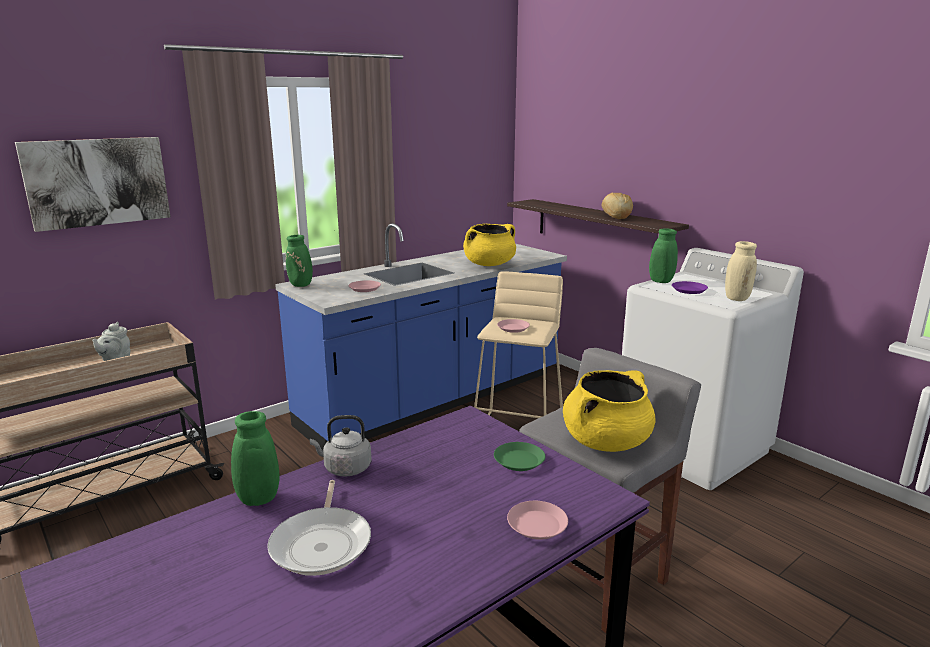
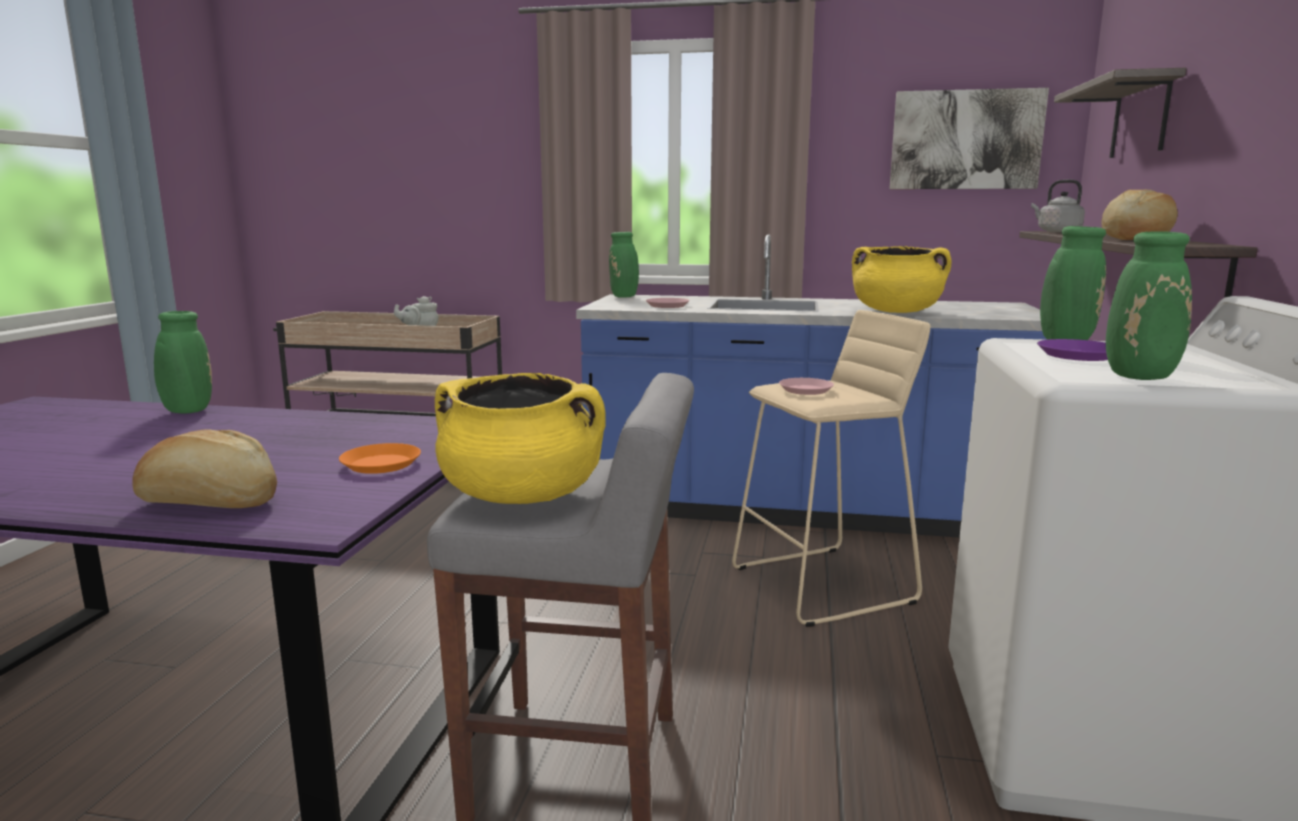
camera: 50 degrees right, 5 degrees down
picture [15,137,171,232] -> picture moved to [889,88,1049,189]
frying pan [267,480,371,576] -> none
grey kettle [310,415,372,477] -> grey kettle moved to [1031,180,1085,232]
green plate [494,442,545,471] -> orange plate [339,443,421,474]
pink plate [507,501,568,540] -> bread [133,429,277,508]
beige vase [725,241,757,301] -> green vase [1106,231,1192,380]
none -> shelf [1054,68,1187,158]

